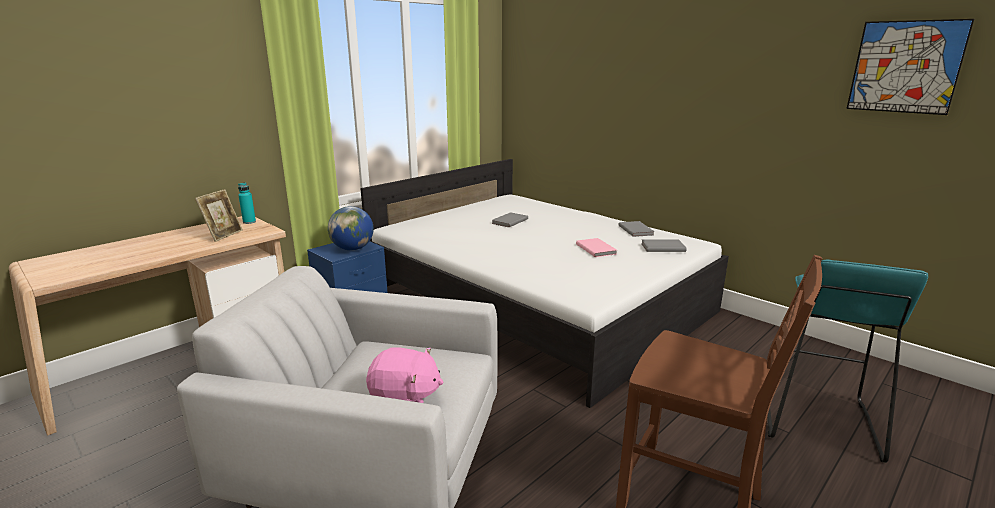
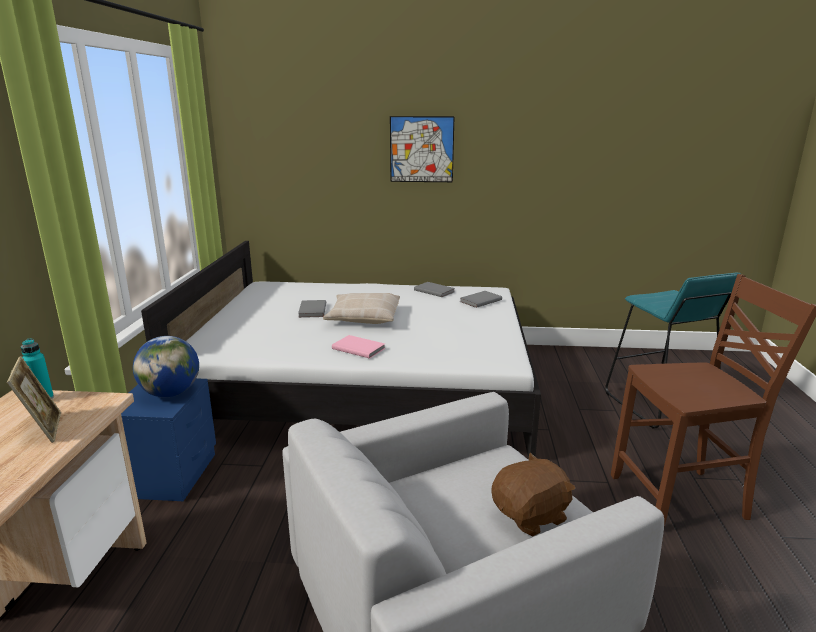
camera: 40 degrees left, 0 degrees up
pink plush toy [366,347,443,403] -> brown plush toy [492,453,575,537]
pink book [576,238,617,257] -> pink book moved to [332,335,386,359]
picture [846,19,974,115] -> picture moved to [390,116,455,182]
none -> beige pillow [323,293,400,324]

